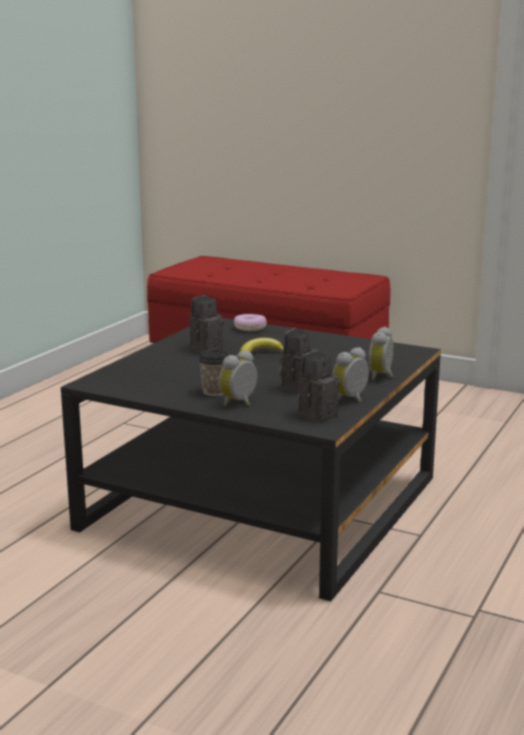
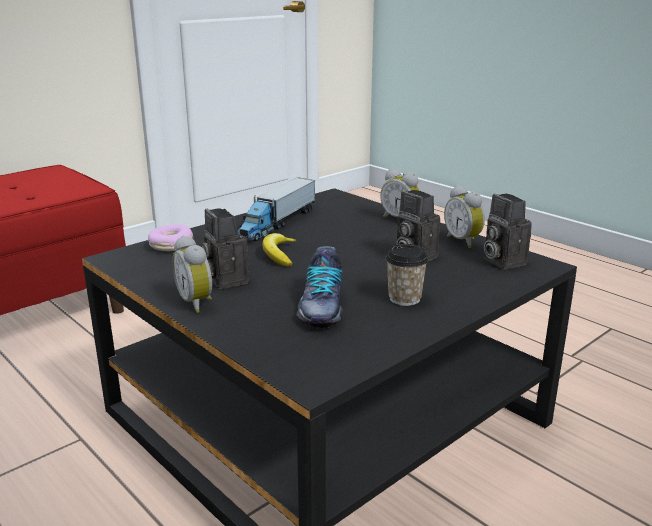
camera: 70 degrees left, 5 degrees up
alarm clock [219,350,257,407] -> alarm clock moved to [172,236,212,313]
none -> toy truck [238,177,315,241]
none -> shoe [296,246,343,329]

